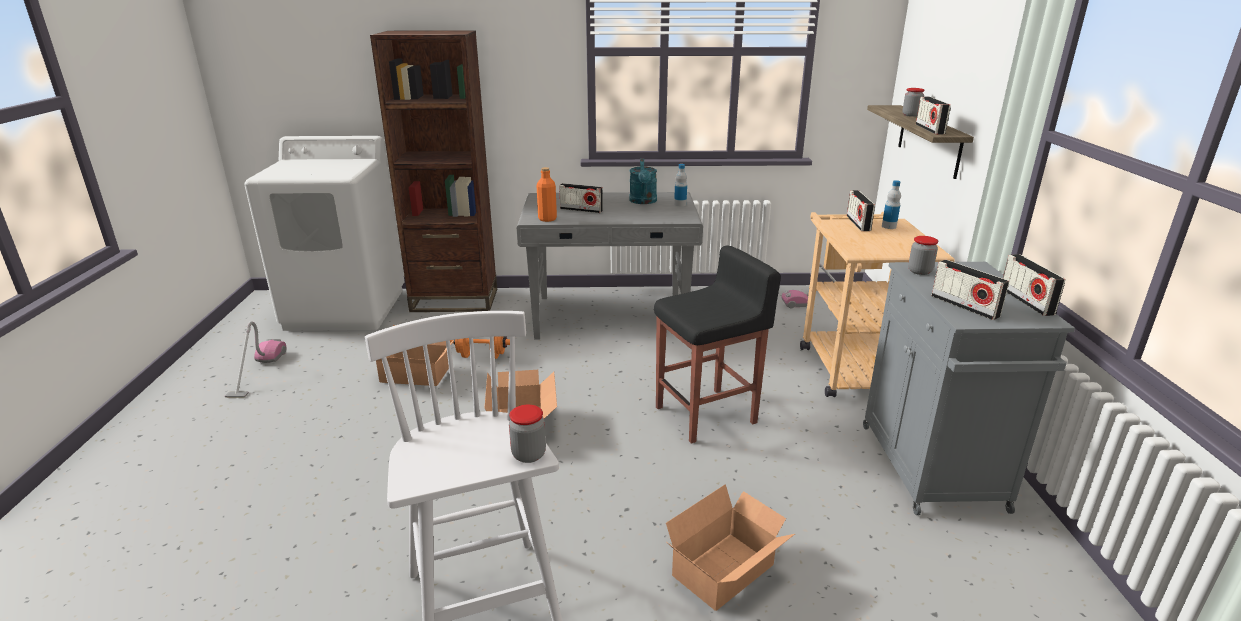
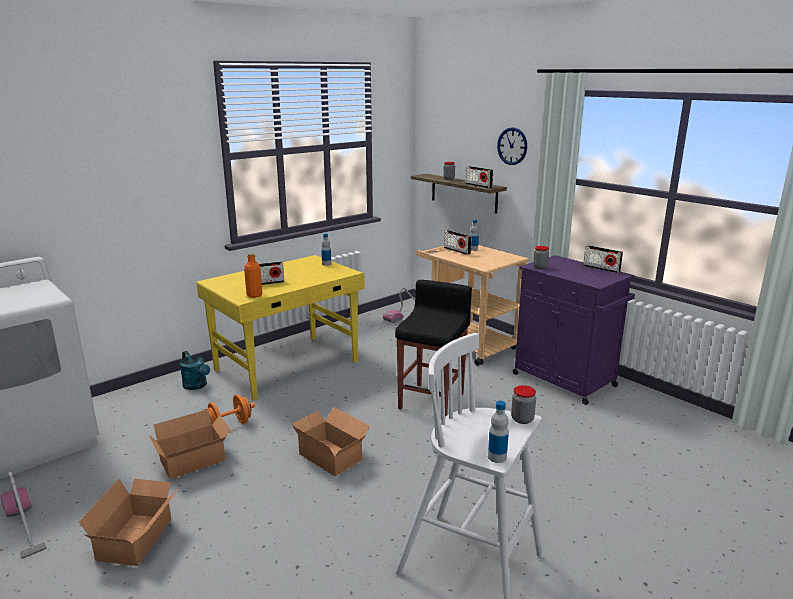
camera: 40 degrees left, 5 degrees down
brown bookcase [370,30,497,312] -> none
grey desk [517,192,703,339] -> yellow desk [197,255,365,400]
turquoise watering can [629,158,657,204] -> turquoise watering can moved to [180,351,210,390]
cardboard box [666,484,795,611] -> cardboard box moved to [79,479,180,566]
grey cabinet [863,262,1075,515] -> purple cabinet [513,255,635,405]
radio [931,260,1009,320] -> none
none -> bottle [488,401,509,463]
none -> wall clock [497,127,527,165]

